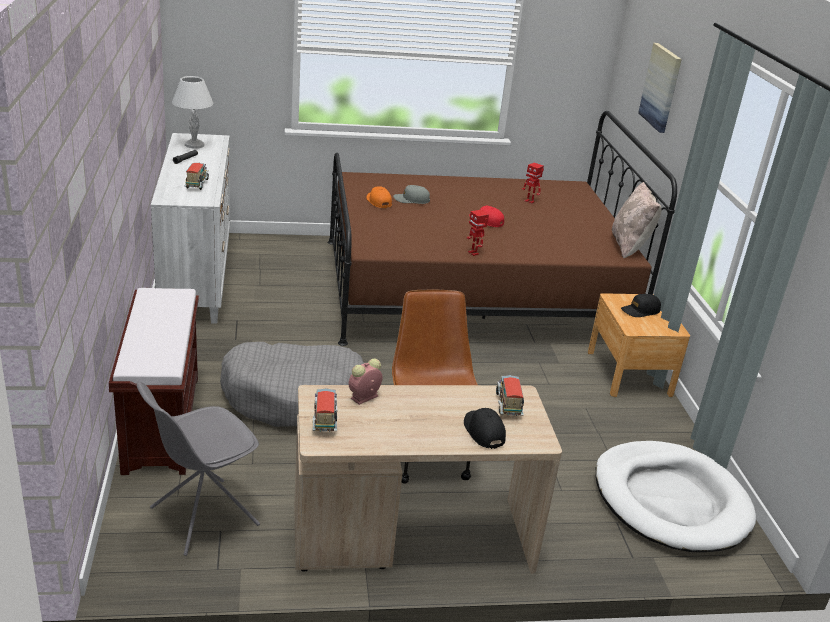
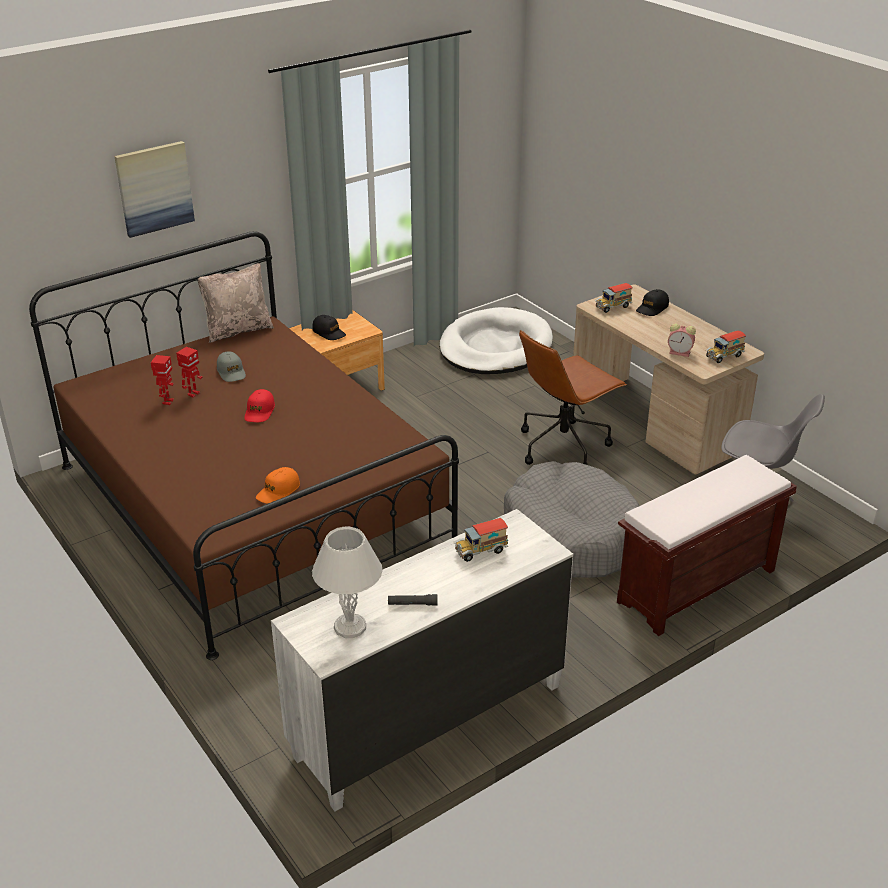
camera: 115 degrees left, 5 degrees up
grey cap [393,185,430,204] -> grey cap moved to [217,351,246,382]
toy robot [467,210,489,256] -> toy robot moved to [176,347,203,398]

